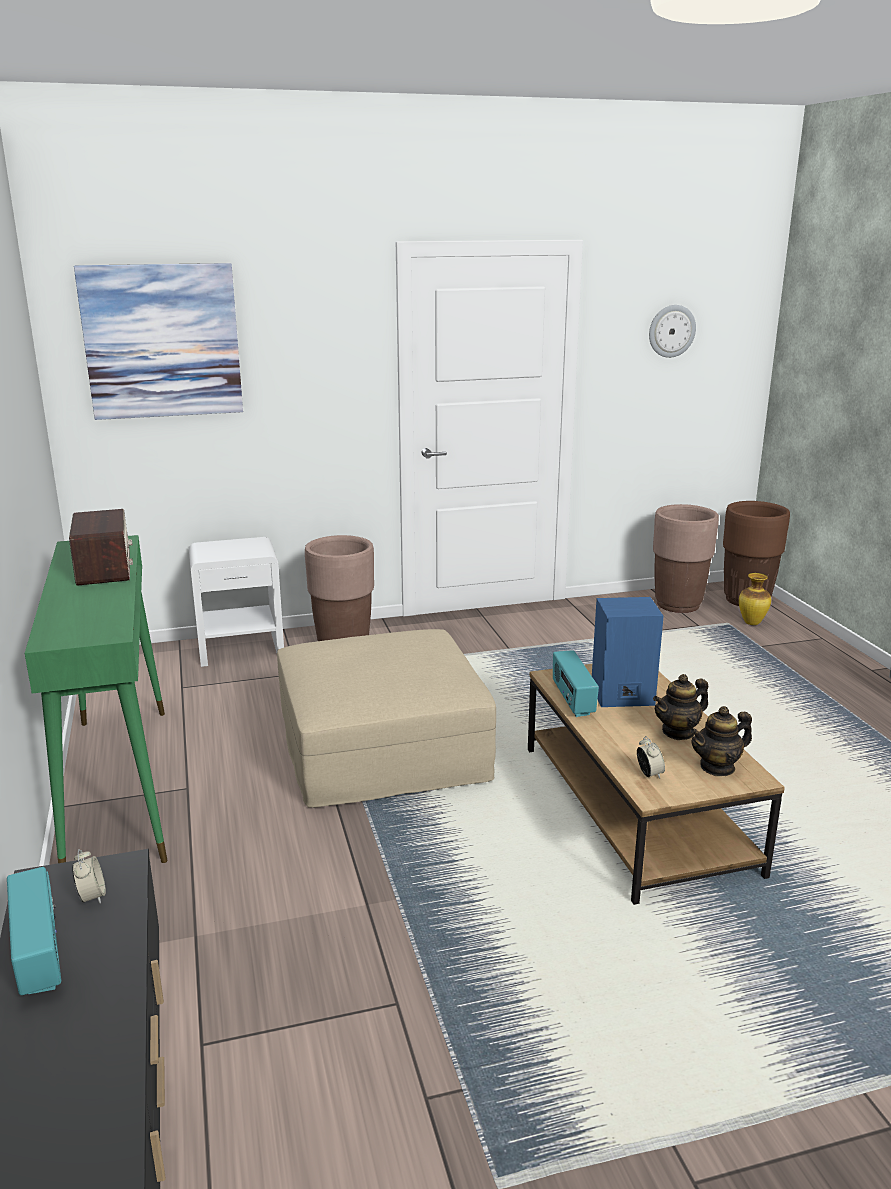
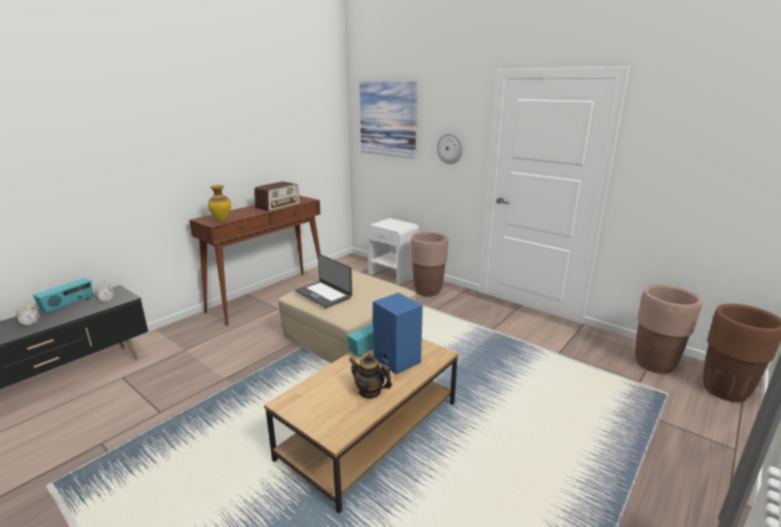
camera: 55 degrees right, 0 degrees up
green console table [25,535,167,863] -> brown console table [189,196,321,326]
alarm clock [637,736,665,779] -> alarm clock moved to [15,302,39,326]
wall clock [649,305,696,358] -> wall clock moved to [437,133,463,164]
teapot [690,706,752,776] -> none
vase [739,573,771,625] -> vase moved to [208,185,231,222]
none -> laptop [295,254,352,308]

